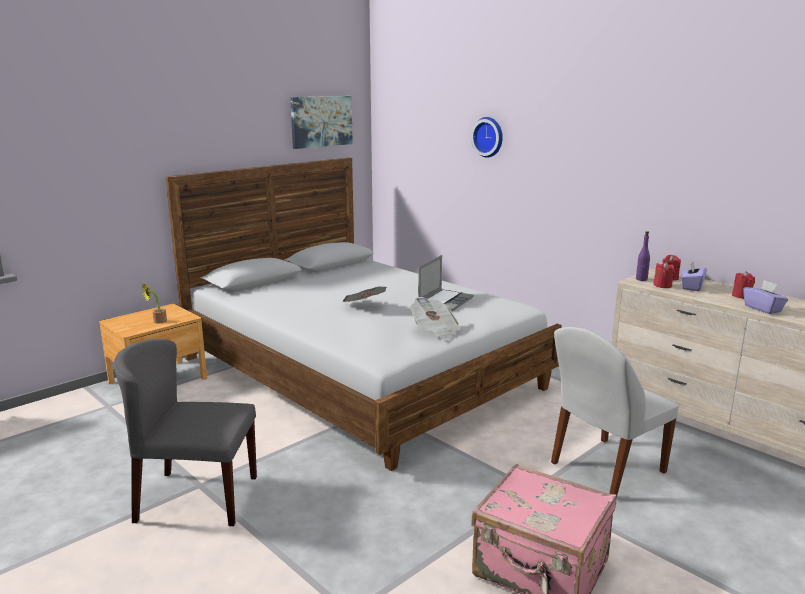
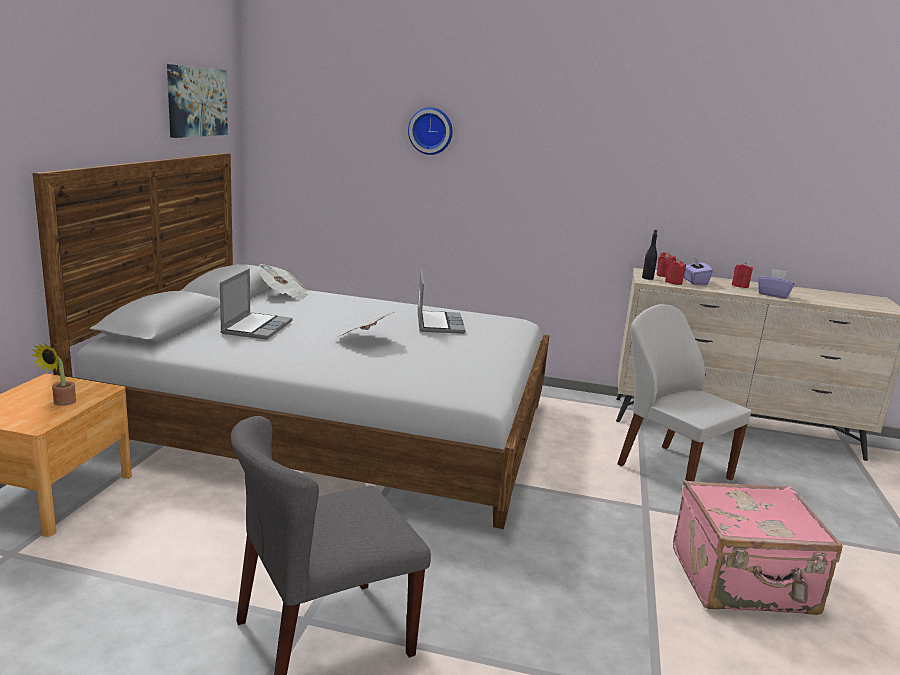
camera: 35 degrees left, 0 degrees up
newspaper [410,297,461,340] -> newspaper moved to [258,264,307,301]
white chair [551,327,679,498] -> white chair turned 120 degrees clockwise [617,304,752,481]
purple bottle [636,231,650,281] -> black bottle [642,230,657,280]
none -> laptop [220,268,293,340]

